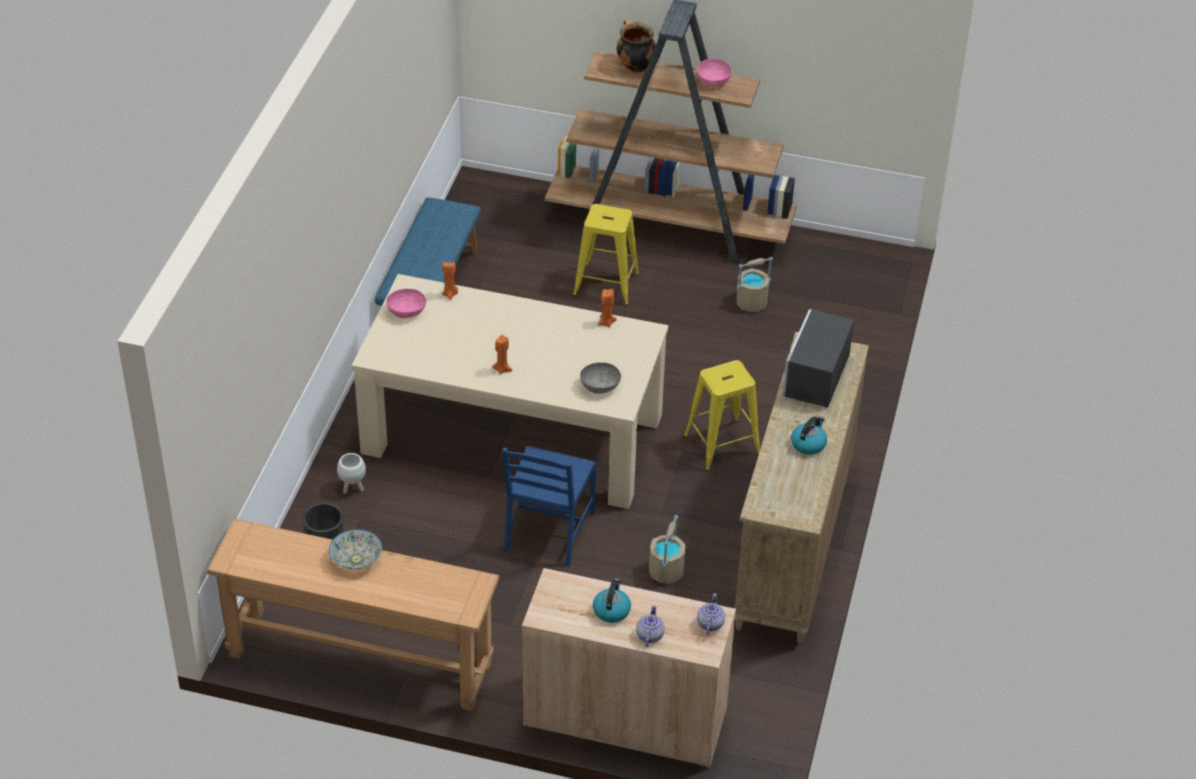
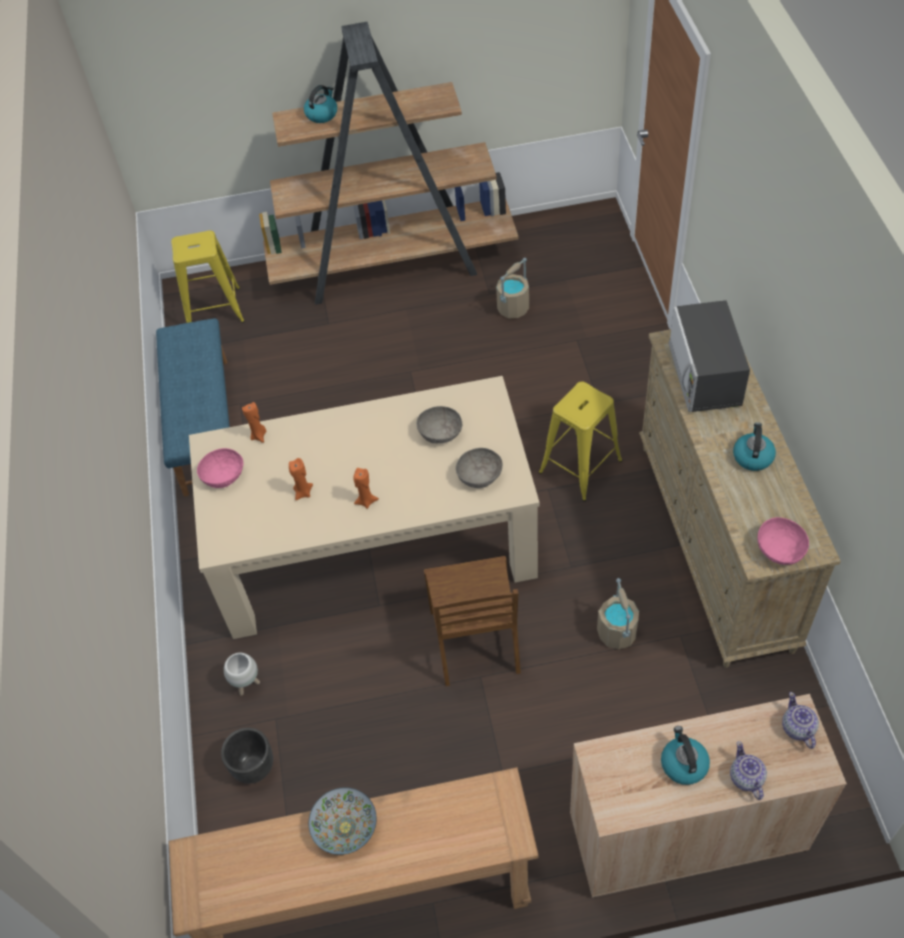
camera: 20 degrees left, 10 degrees up
blue chair [502,446,596,567] -> brown chair [424,556,521,686]
yellow stool [573,204,640,306] -> yellow stool moved to [171,230,245,323]
orange candle [598,289,617,328] -> orange candle moved to [289,458,313,500]
cooking pot [616,20,656,73] -> kettle [304,85,337,123]
pink bowl [697,59,732,87] -> pink bowl moved to [757,517,809,565]
none -> grey bowl [416,406,462,444]

